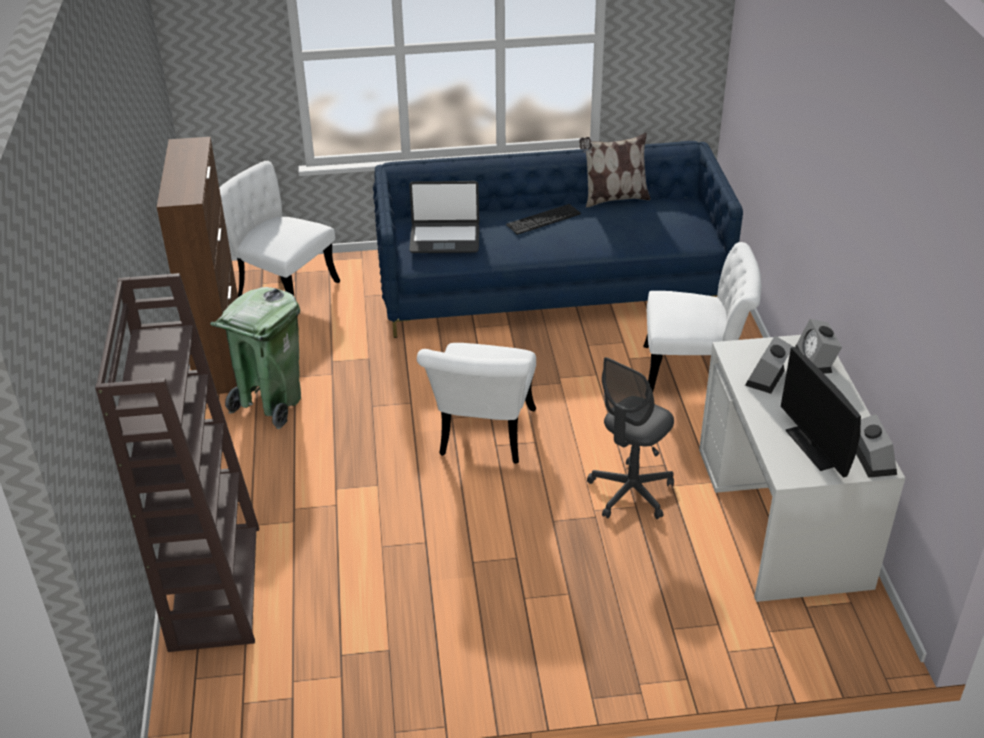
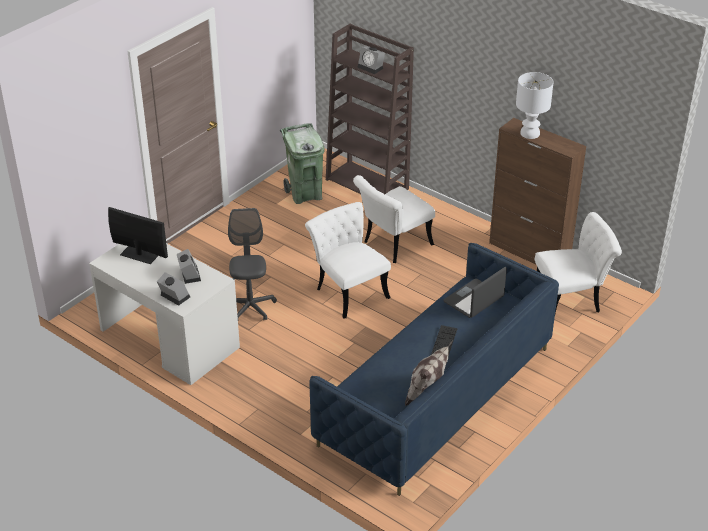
camera: 135 degrees right, 0 degrees up
green trash can [210,287,301,429] -> green trash can moved to [280,123,325,204]
white chair [643,242,762,392] -> white chair moved to [353,175,435,263]
alarm clock [856,414,897,478] -> alarm clock moved to [358,46,385,74]
none -> white table lamp [516,72,554,139]

